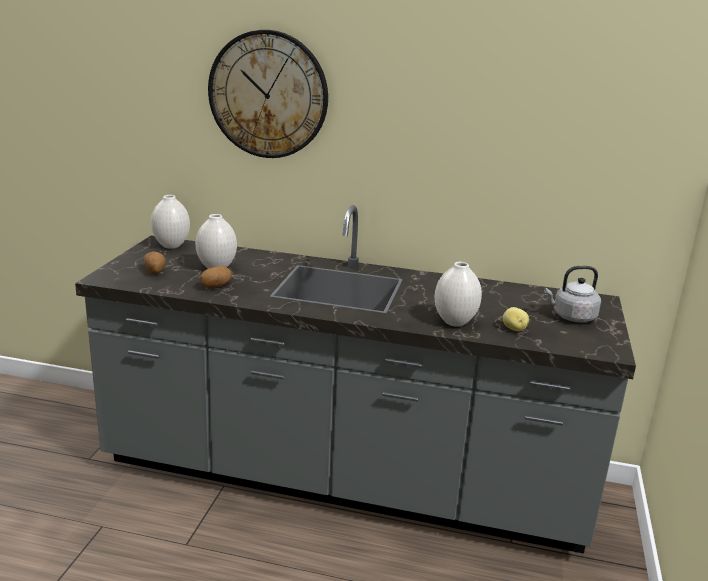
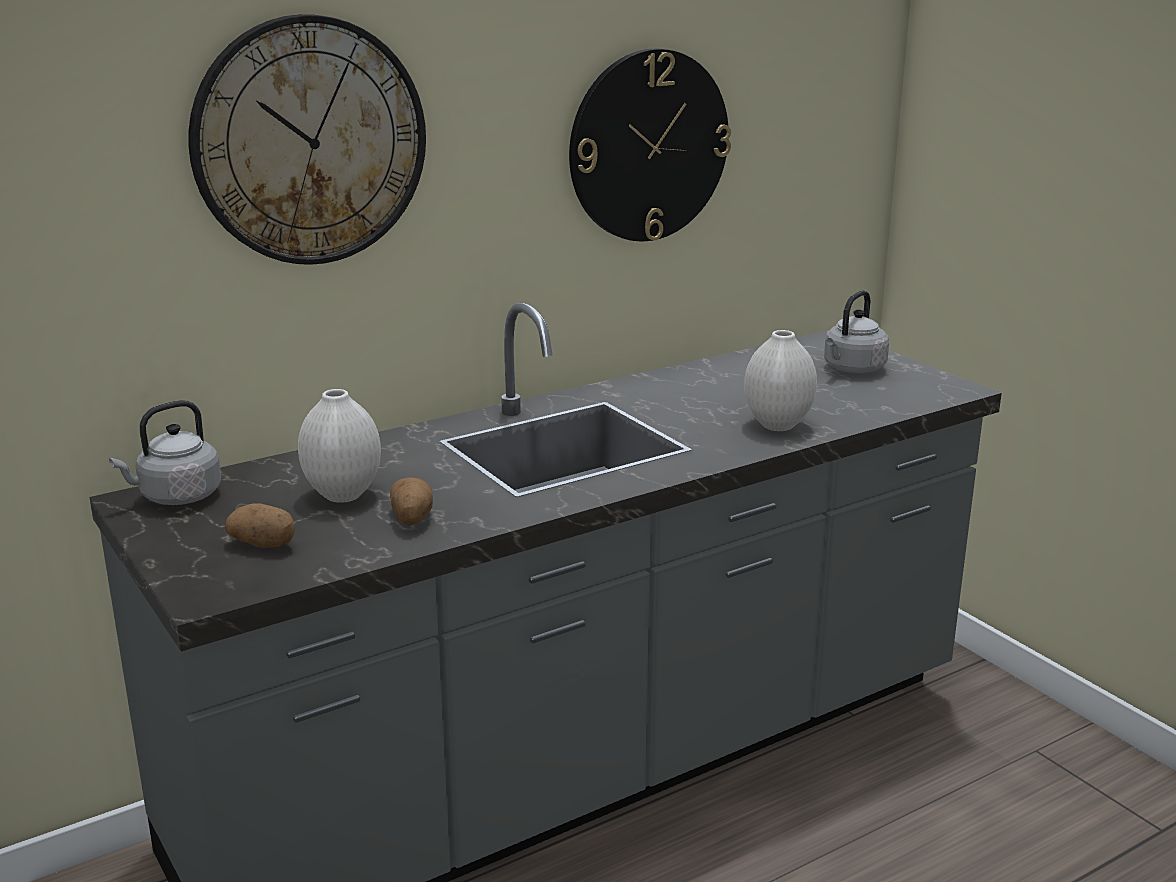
camera: 45 degrees left, 0 degrees up
white vase [151,195,190,249] -> grey kettle [109,400,221,505]
potato [503,307,529,331] -> none
none -> wall clock [569,49,731,241]

